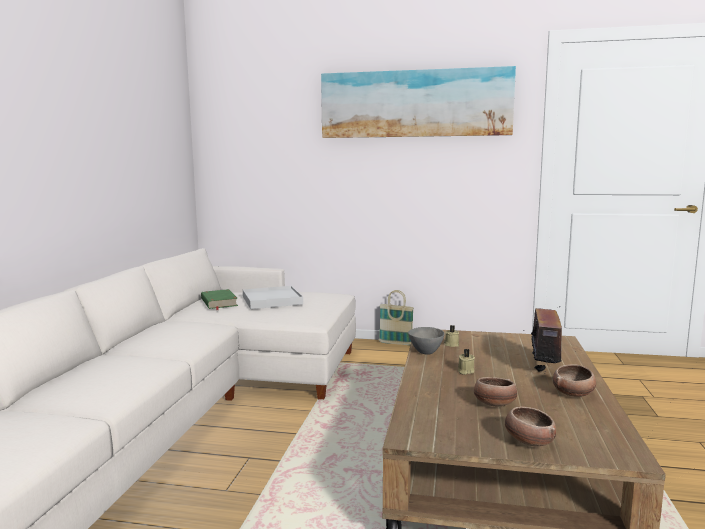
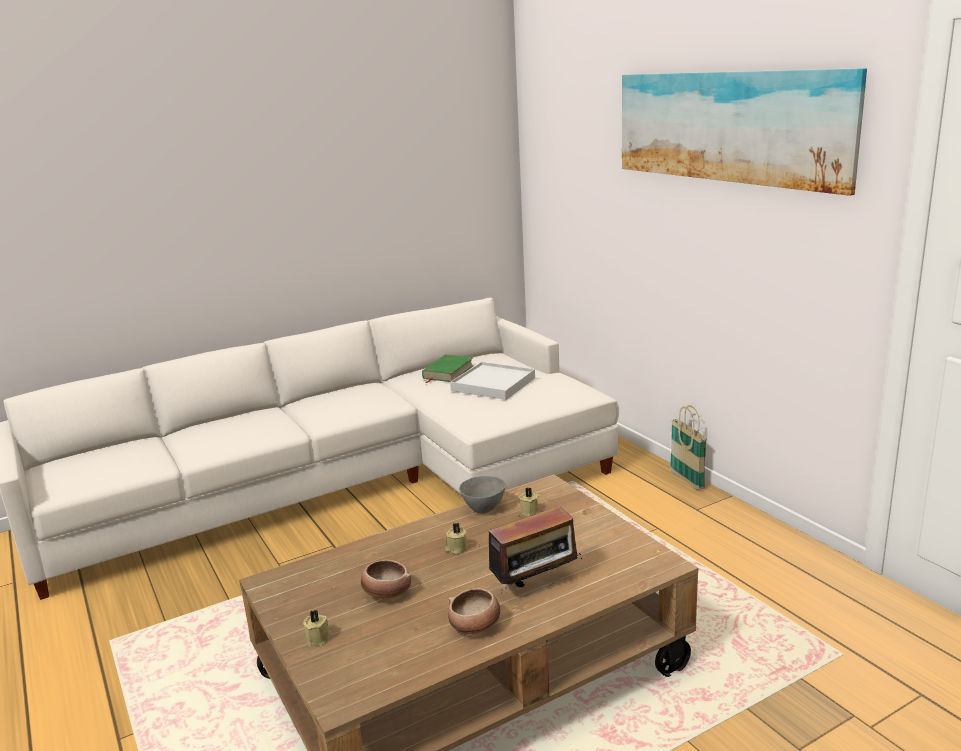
camera: 50 degrees right, 10 degrees up
bowl [505,407,556,446] -> beige candle [303,610,332,647]

